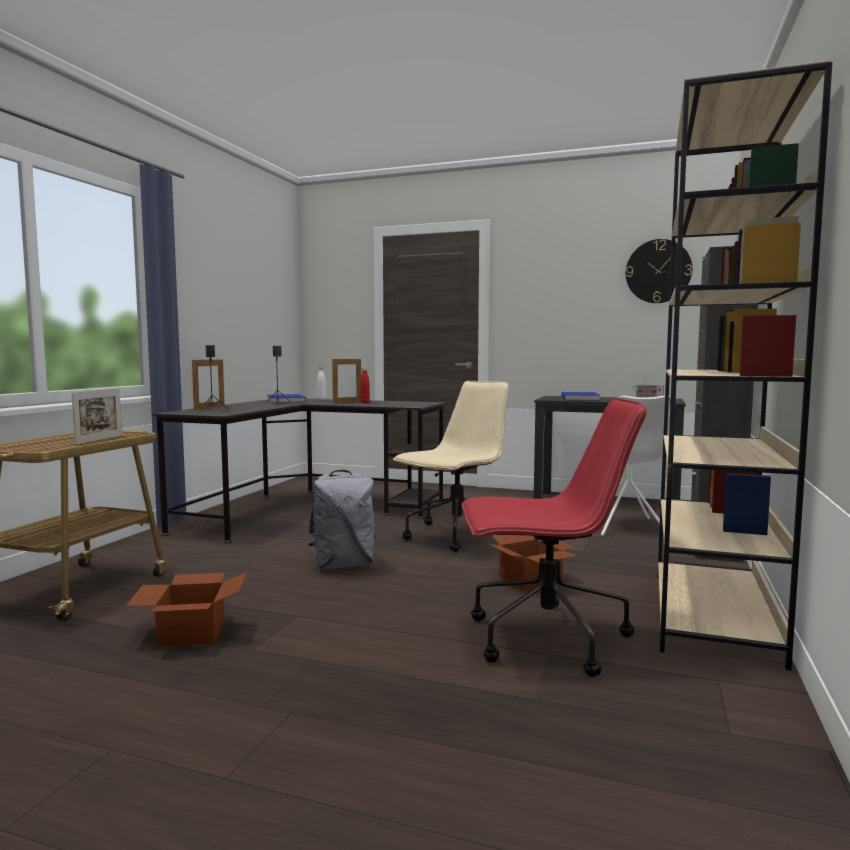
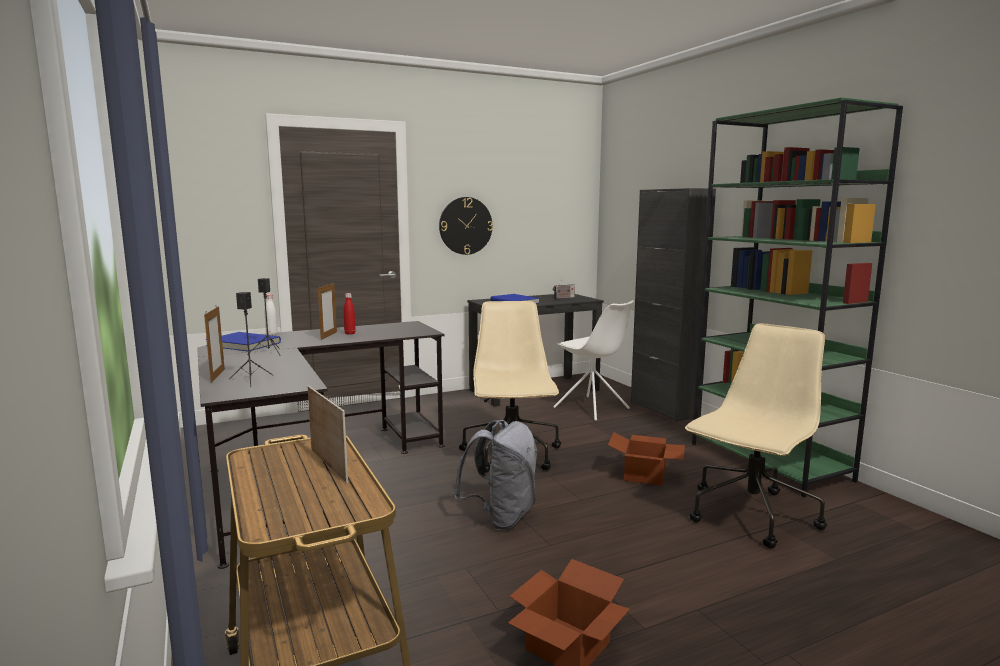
camera: 45 degrees left, 5 degrees up
red office chair [462,398,647,677] -> beige office chair [685,323,827,549]
wall clock [626,239,692,303] -> wall clock moved to [439,197,493,255]
beige bookcase [657,60,833,671] -> green bookcase [692,97,903,497]

